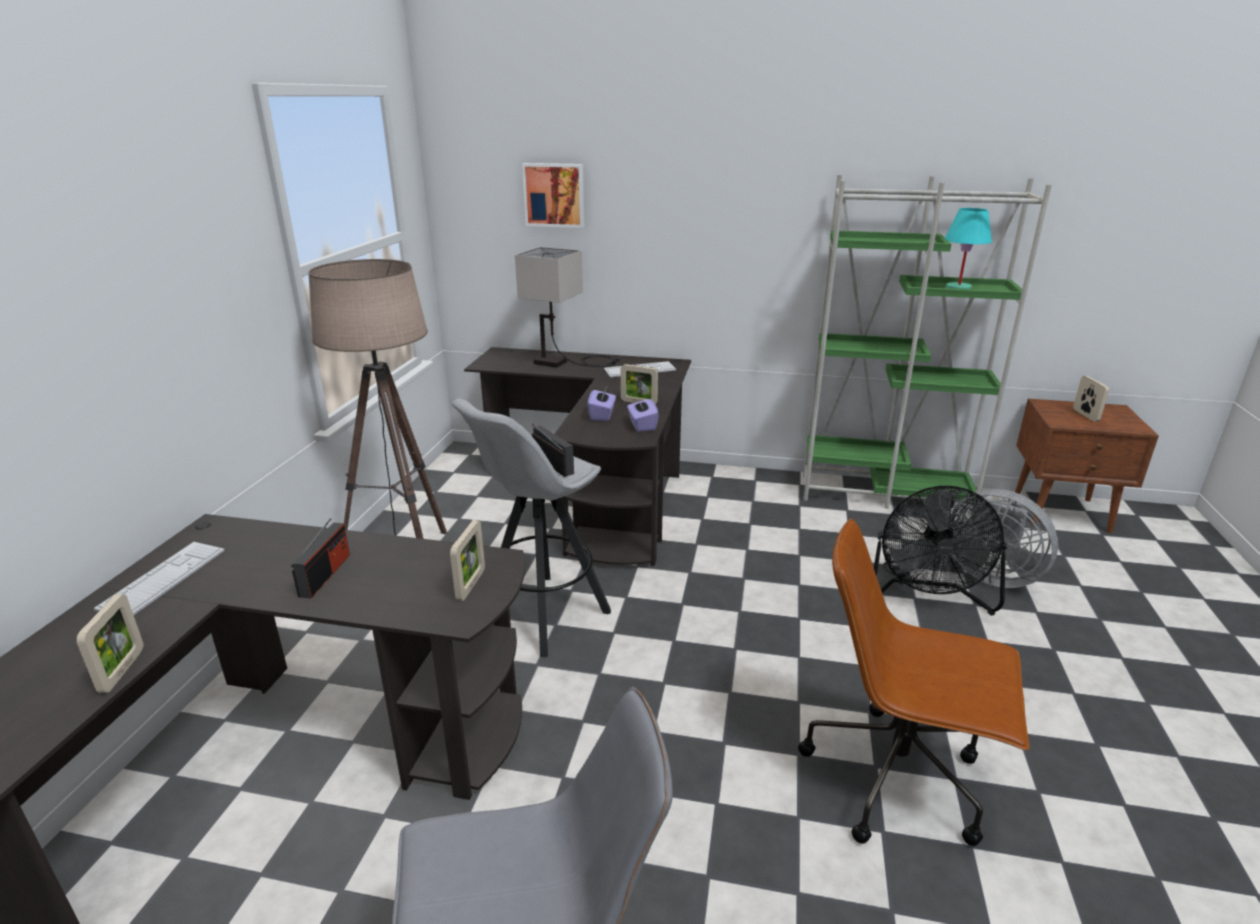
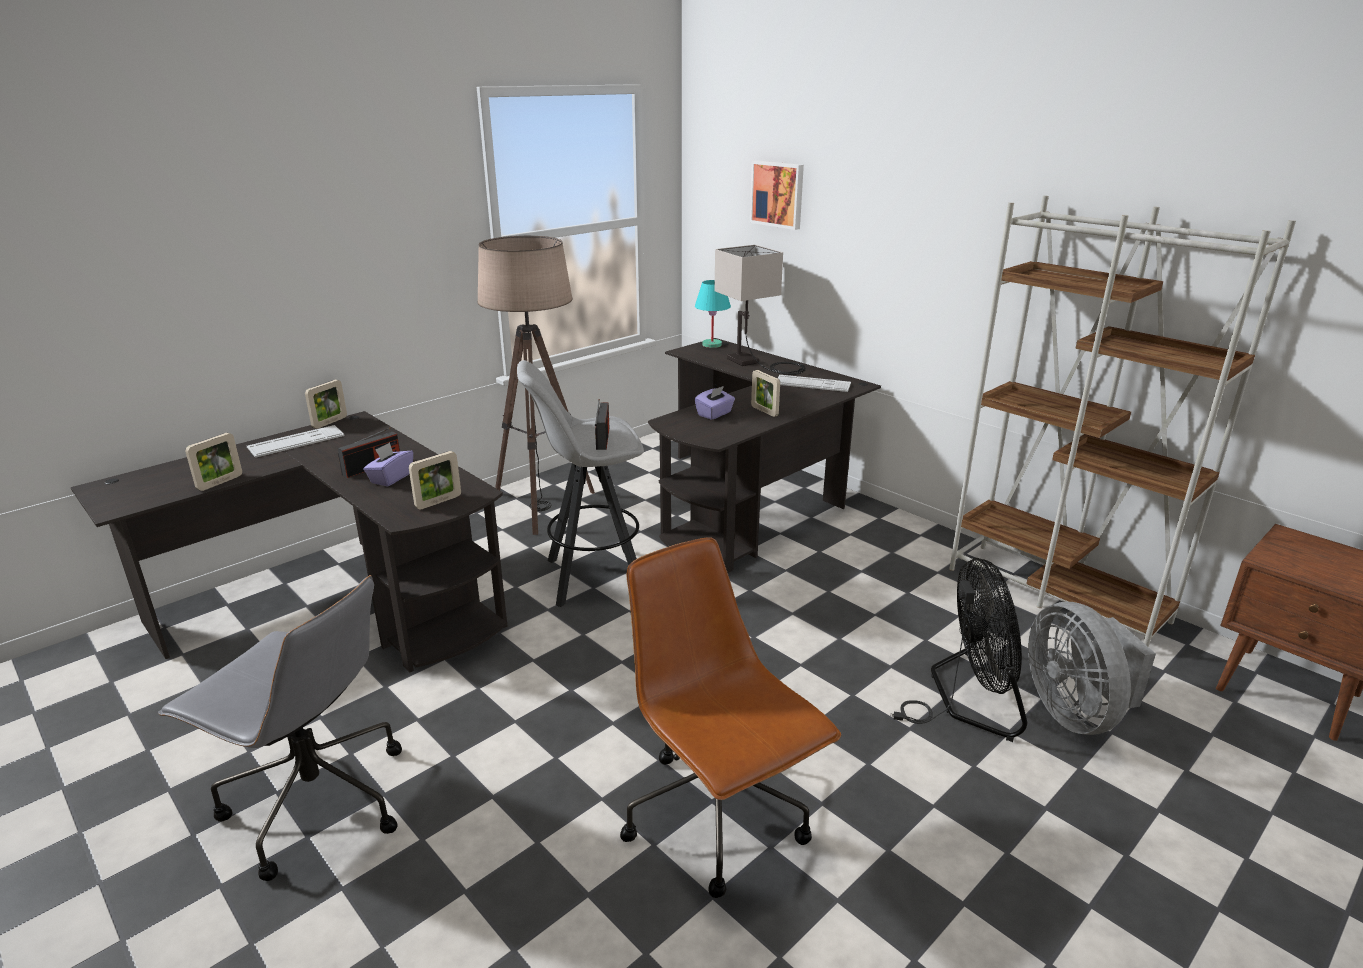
camera: 35 degrees right, 0 degrees up
purple tissue box [627,397,659,432] -> purple tissue box moved to [363,442,413,487]
green bookcase [803,175,1052,515] -> brown bookcase [949,196,1296,647]
black fan [874,486,1007,616] -> black fan turned 135 degrees counterclockwise [891,558,1027,742]
turquoise table lamp [944,208,992,289] -> turquoise table lamp moved to [695,280,731,348]
picture frame [1073,376,1109,422] -> picture frame moved to [305,380,347,429]

